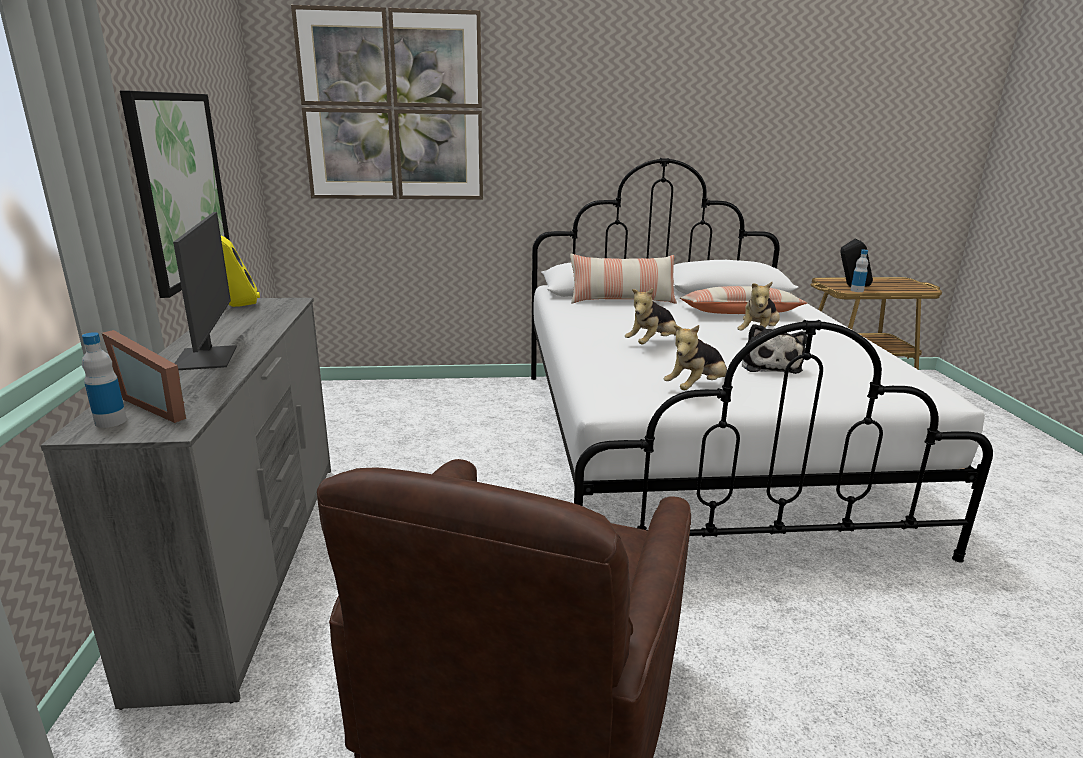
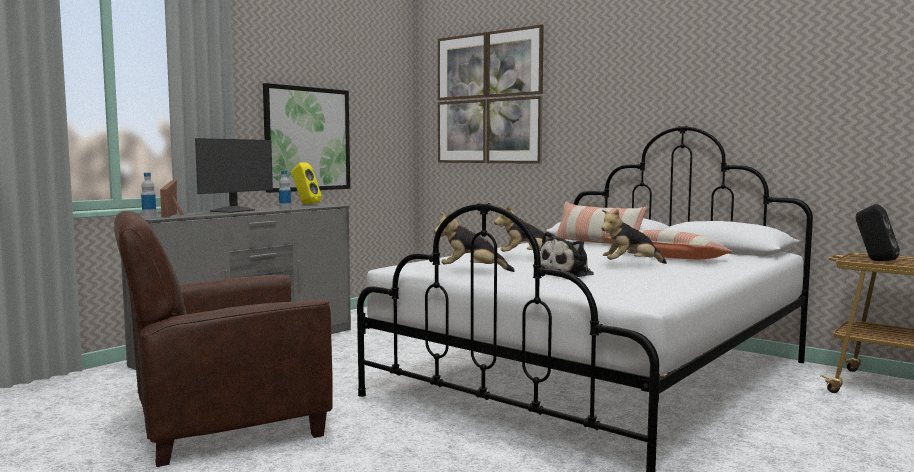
camera: 45 degrees right, 15 degrees down
bottle [851,250,868,292] -> bottle moved to [279,171,291,209]

